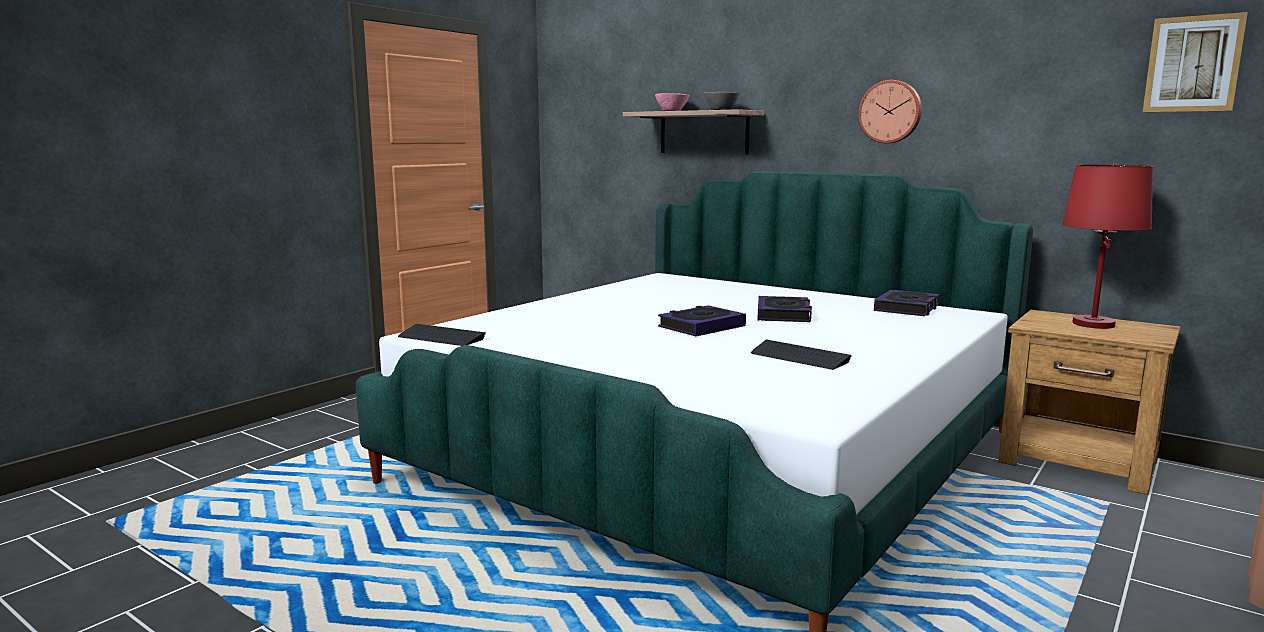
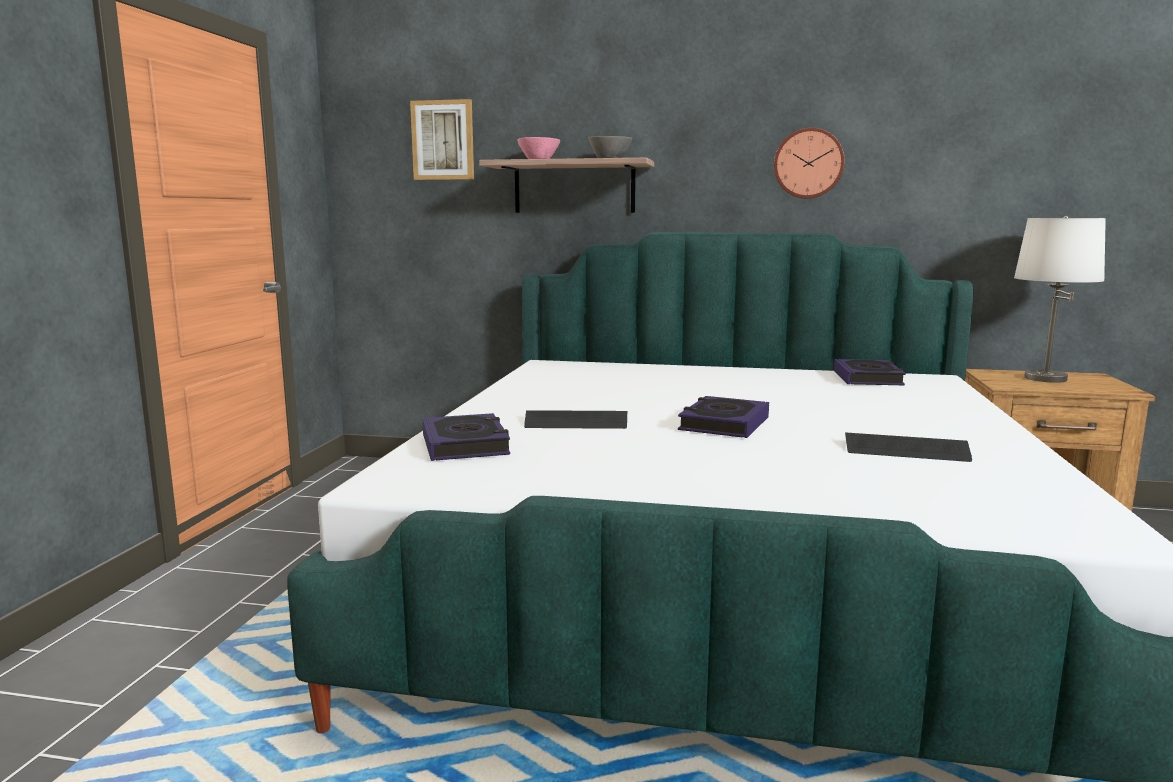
camera: 25 degrees left, 0 degrees up
keyboard [398,324,486,346] -> keyboard moved to [524,410,627,429]
book [758,296,812,322] -> book moved to [422,413,510,461]
red table lamp [1062,163,1153,329] -> white table lamp [1014,216,1106,383]
picture [1143,12,1248,112] -> picture moved to [410,99,474,180]

